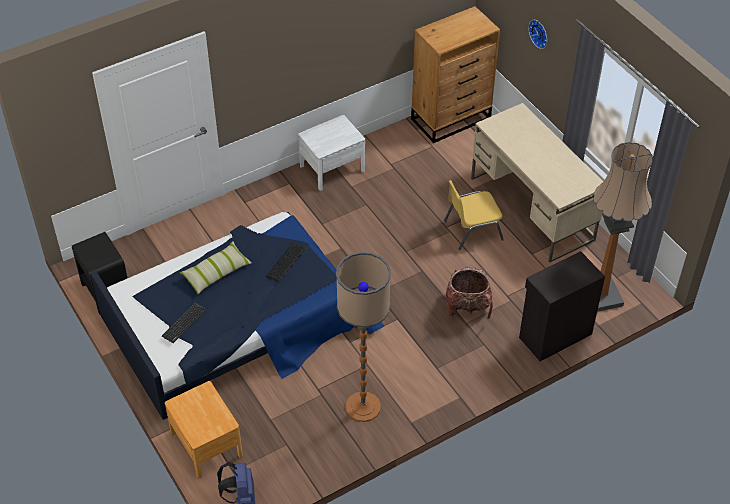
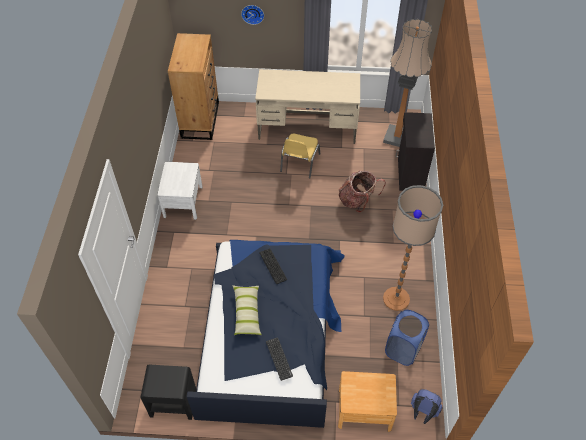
camera: 55 degrees left, 5 degrees up
none -> blue laundry basket [385,310,429,366]

